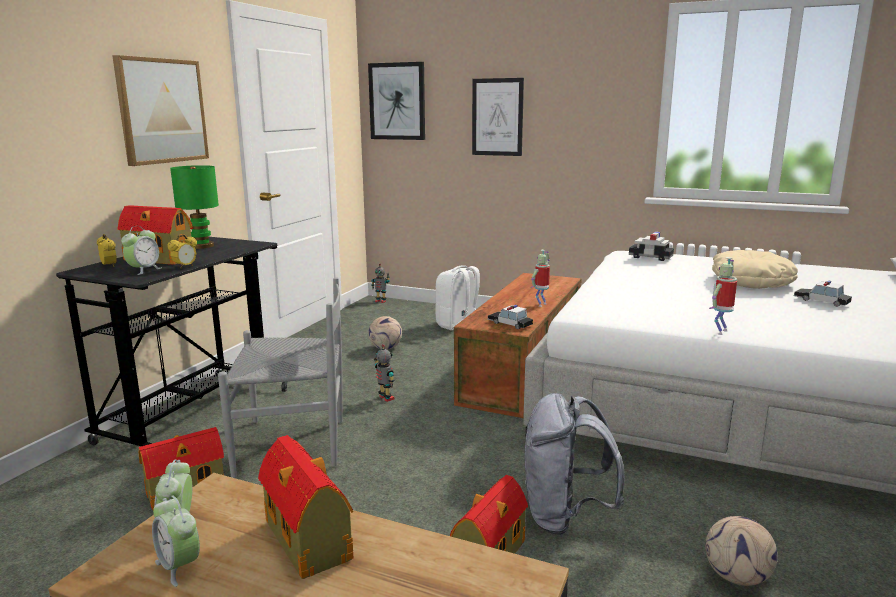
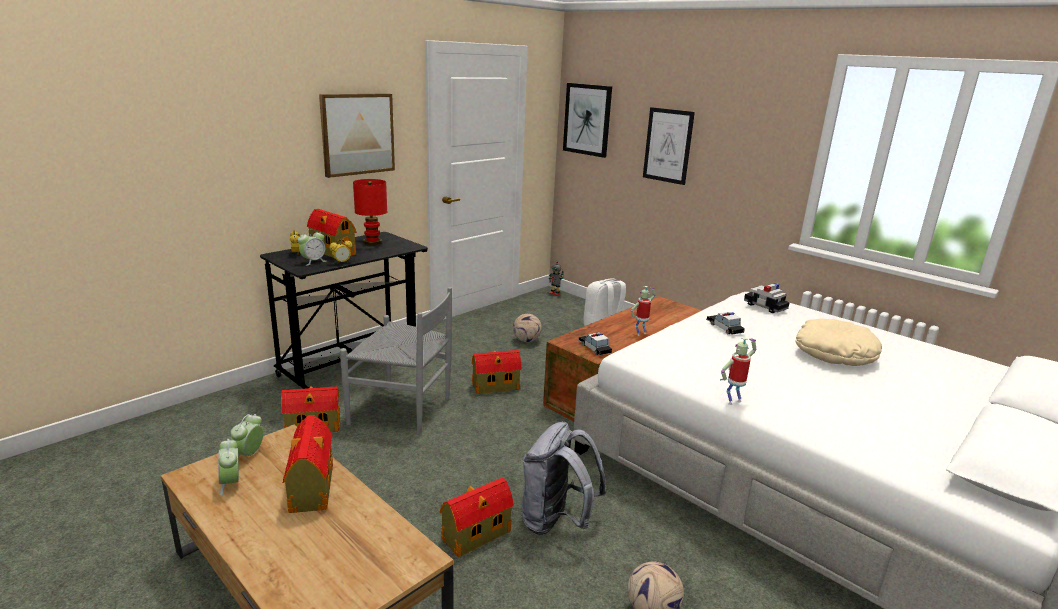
camera: 20 degrees right, 5 degrees up
green table lamp [170,165,219,249] -> red table lamp [353,179,387,245]
toy robot [374,344,395,402] -> toy house [471,350,521,394]
toy car [793,281,852,307] -> toy car moved to [706,312,745,334]

